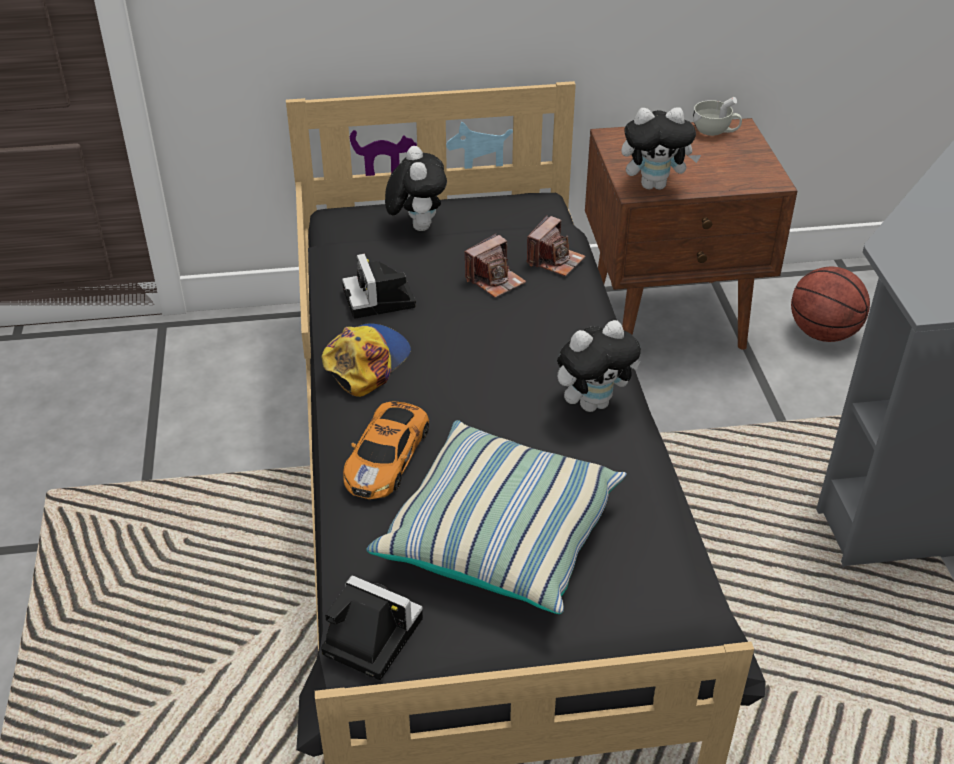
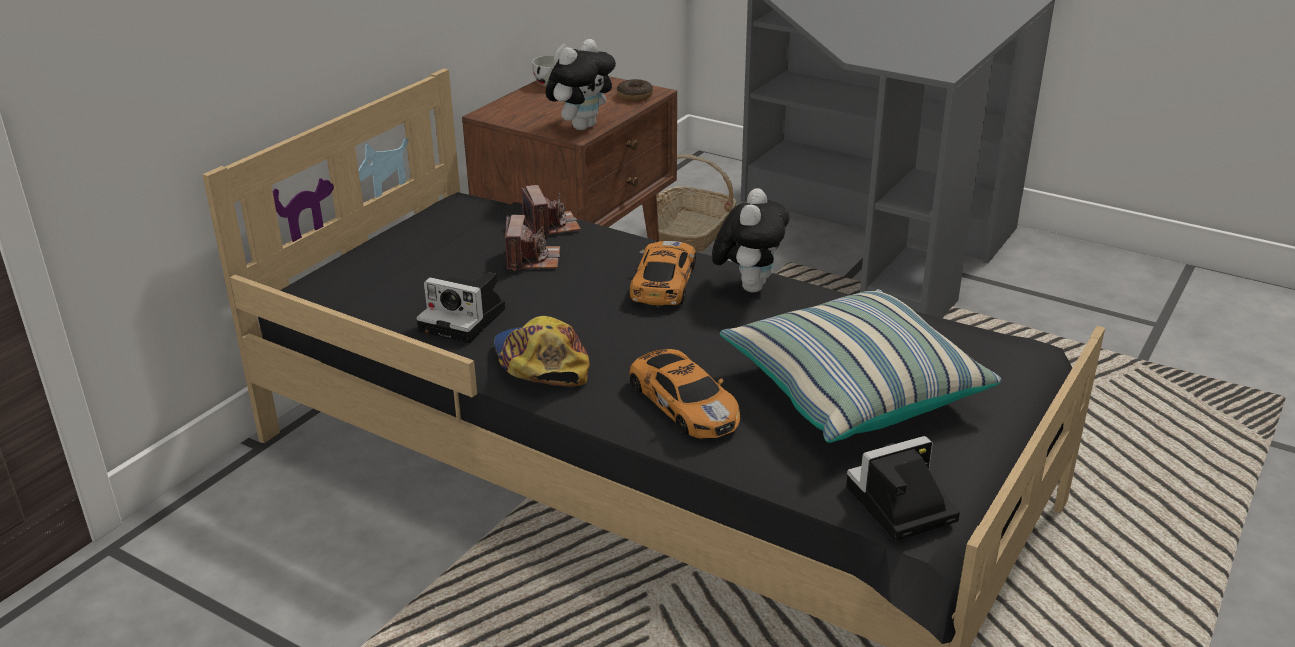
camera: 50 degrees left, 10 degrees down
plush toy [385,146,447,231] -> none
basketball [791,267,870,342] -> basket [656,154,737,252]
none -> donut [617,79,653,101]
none -> toy car [630,241,696,306]

